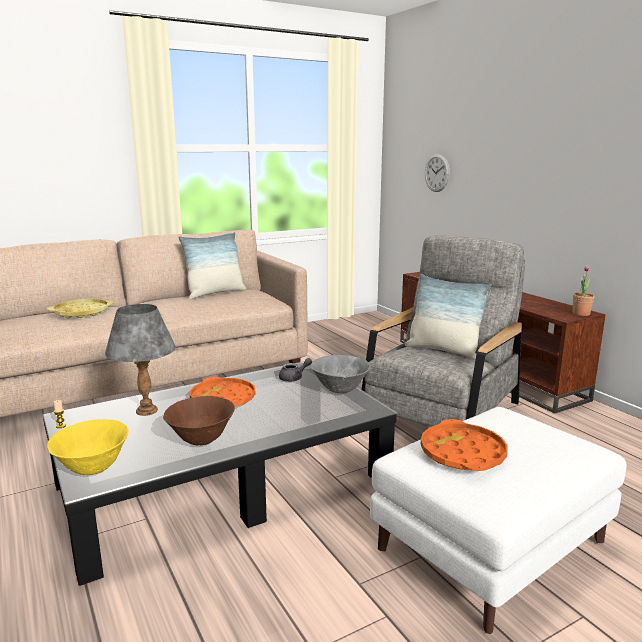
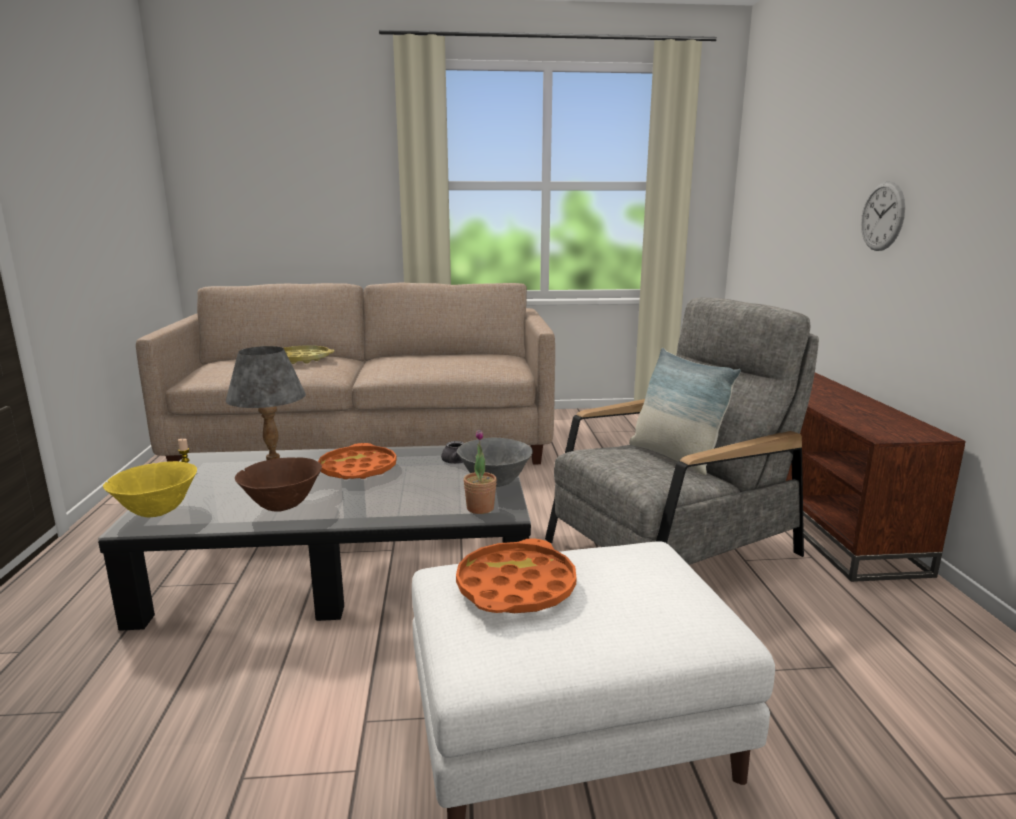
camera: 25 degrees right, 0 degrees up
pillow [178,232,246,300] -> none
wall clock [425,154,450,192] -> wall clock moved to [861,181,905,251]
potted plant [573,265,594,316] -> potted plant moved to [464,430,497,514]

